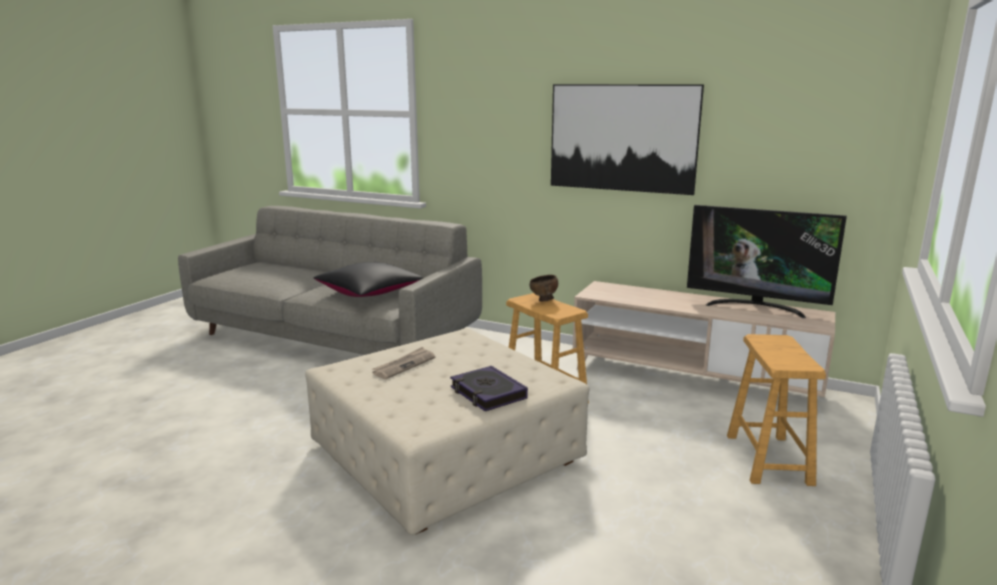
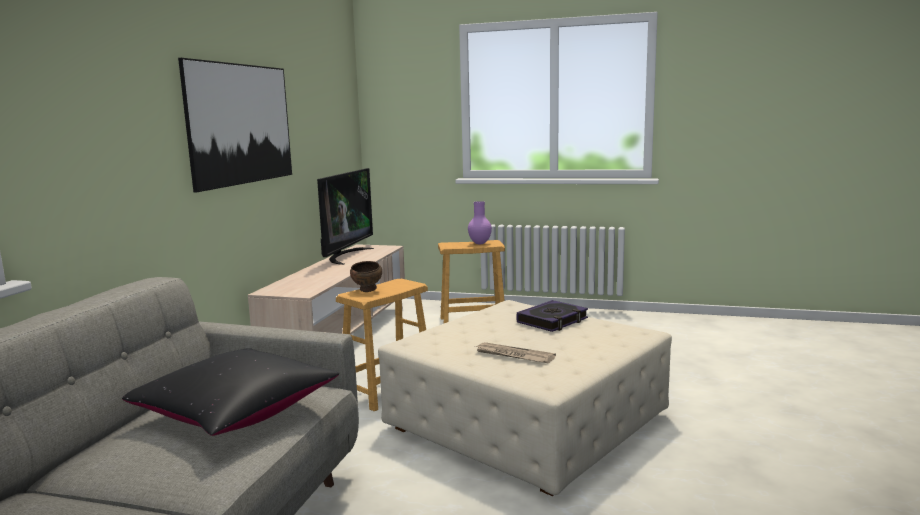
camera: 100 degrees left, 5 degrees down
none -> purple vase [468,201,492,244]

